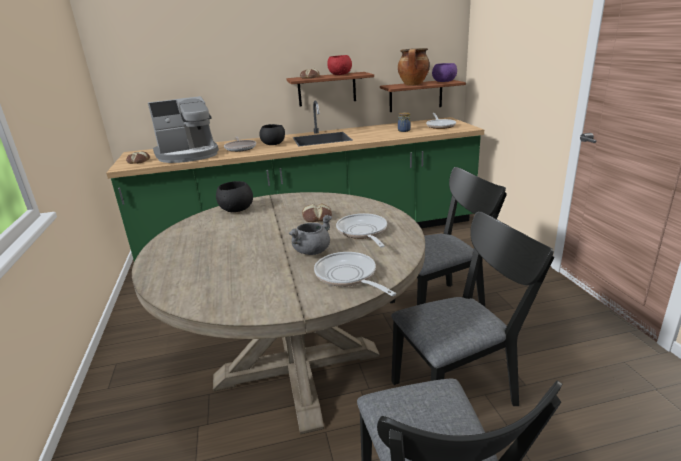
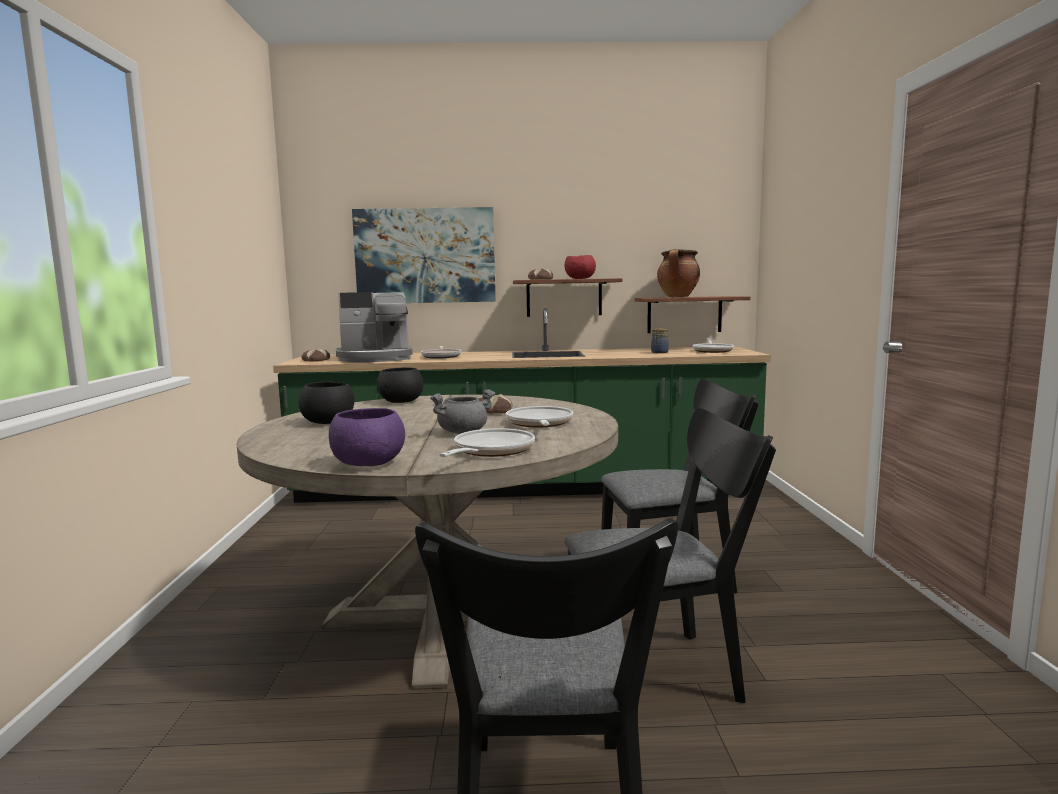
camera: 10 degrees right, 15 degrees down
black bowl [259,124,285,145] -> black bowl moved to [299,382,355,424]
frying pan [314,252,396,296] -> frying pan turned 45 degrees clockwise [439,428,535,457]
purple bowl [432,63,457,82] -> purple bowl moved to [329,408,405,466]
none -> picture [352,207,496,303]

